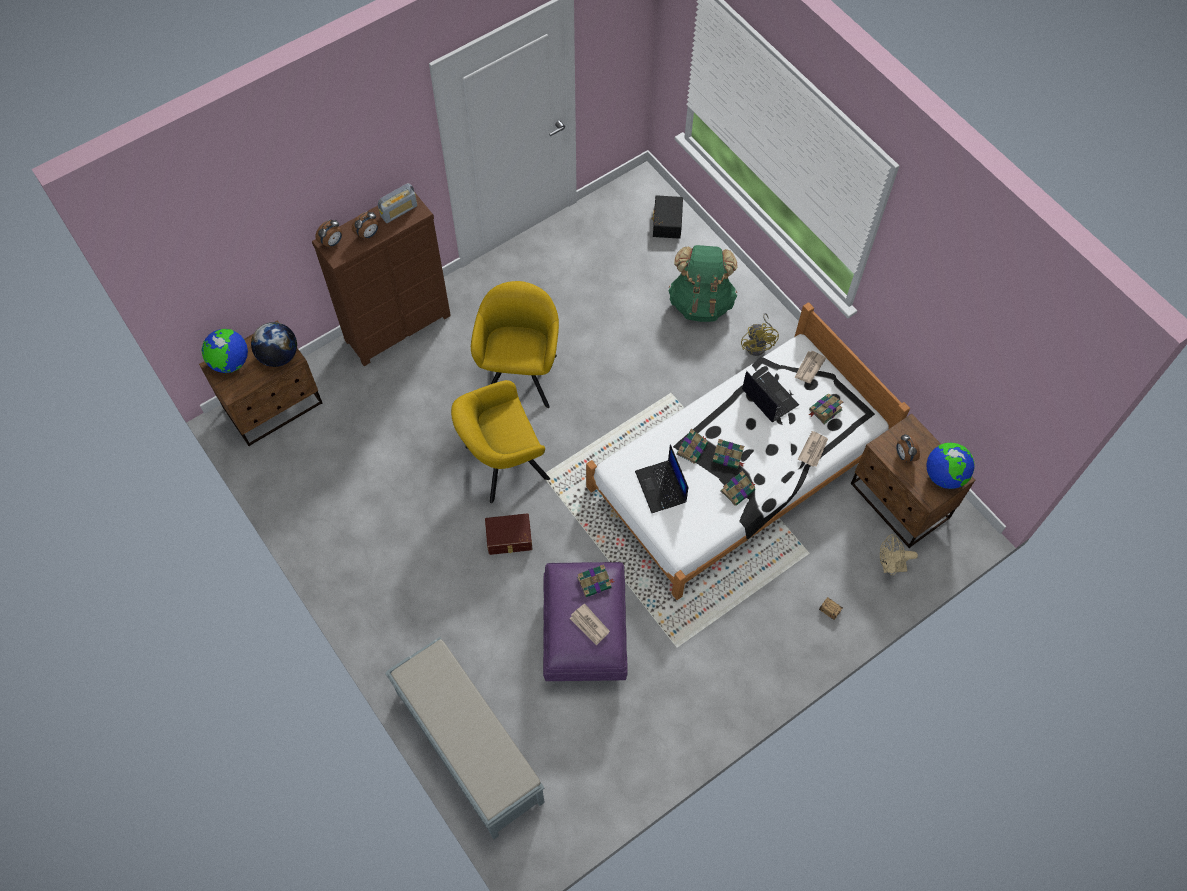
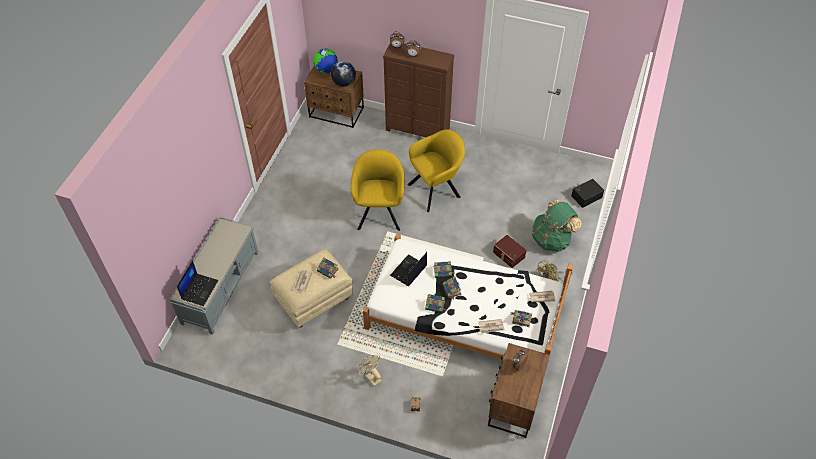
camera: 55 degrees right, 10 degrees down
radio [378,183,417,223] -> none
yellow armchair [451,380,550,503] -> yellow armchair turned 60 degrees clockwise [351,149,404,231]
brown storage box [485,513,532,555] -> brown storage box moved to [493,235,526,268]
purple ottoman [543,562,628,681] -> beige ottoman [270,249,353,328]
laptop [742,371,799,422] -> laptop moved to [177,261,218,306]
beige fan [880,534,918,575] -> beige fan moved to [358,355,382,387]
globe [926,442,975,489] -> none

